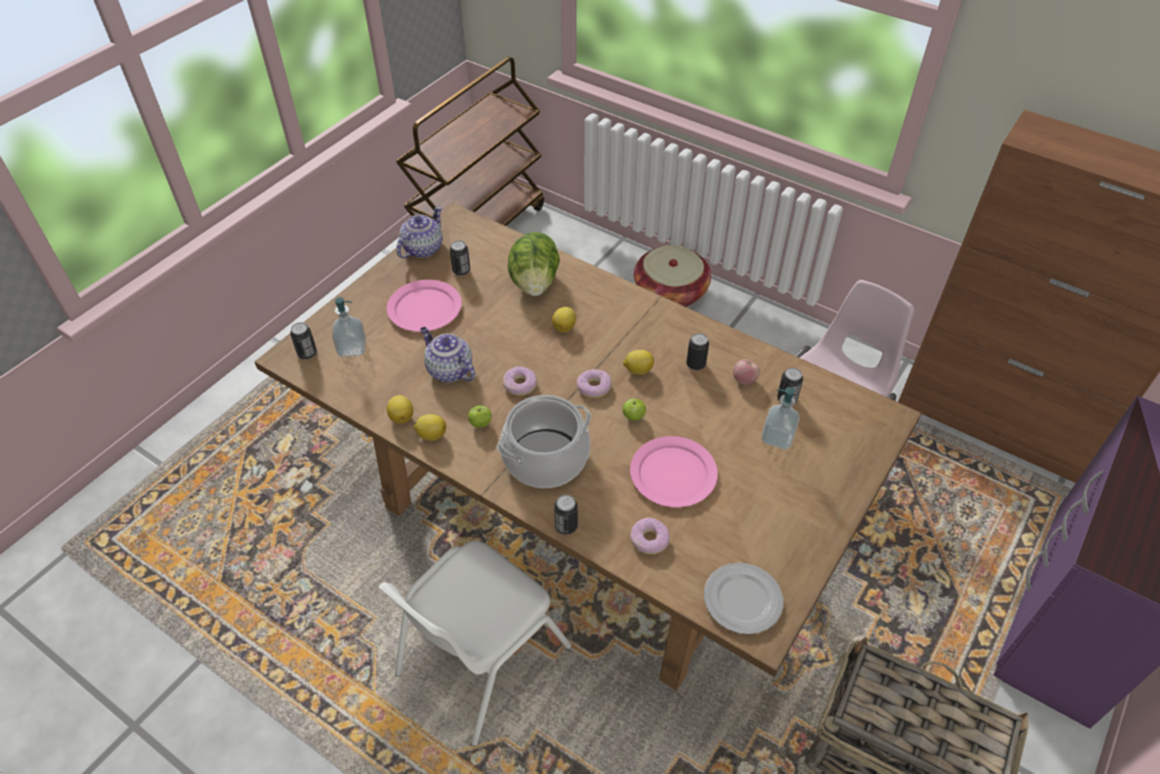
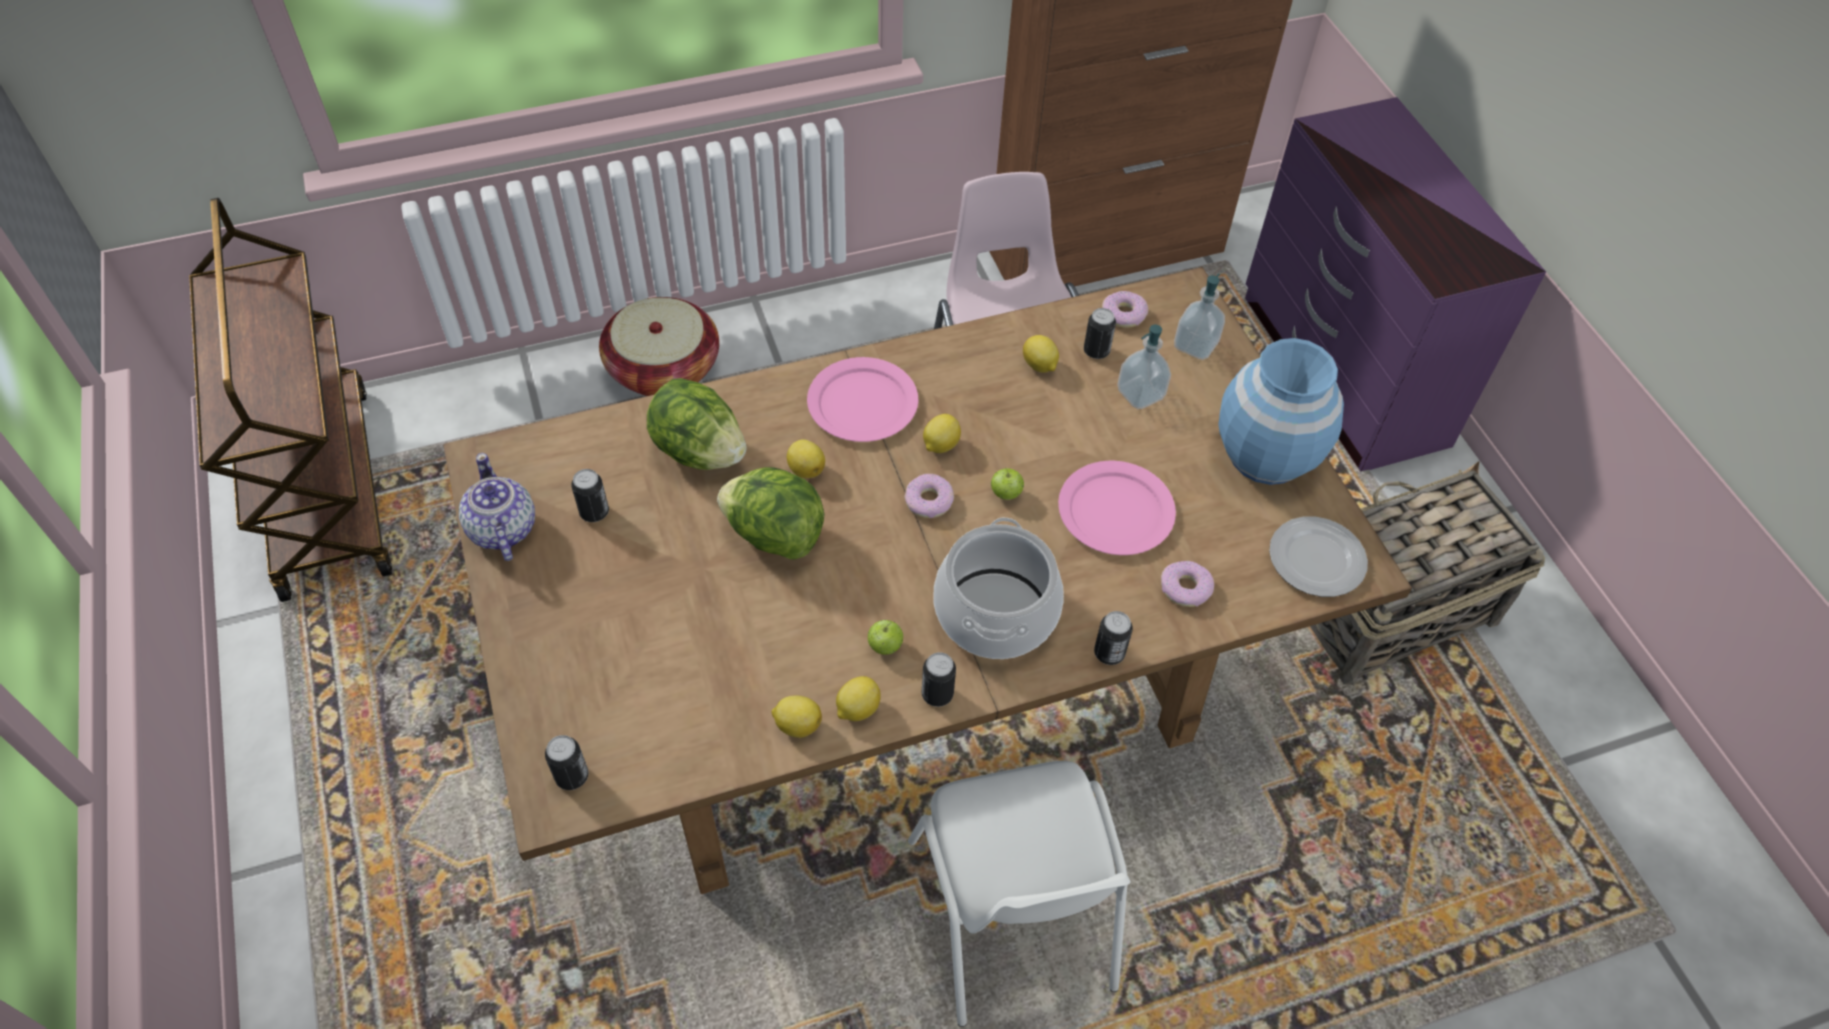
camera: 55 degrees left, 5 degrees up
soap dispenser [332,297,366,357] -> soap dispenser moved to [1174,273,1225,360]
pink plate [387,280,462,332] -> pink plate moved to [807,357,918,442]
teapot [420,327,475,383] -> none
donut [503,366,537,396] -> donut moved to [1102,291,1148,328]
can [686,333,709,370] -> can moved to [922,652,956,707]
apple [733,359,760,385] -> lemon [1023,335,1059,372]
none -> lettuce [717,467,825,560]
none -> blue vase [1218,338,1344,485]

